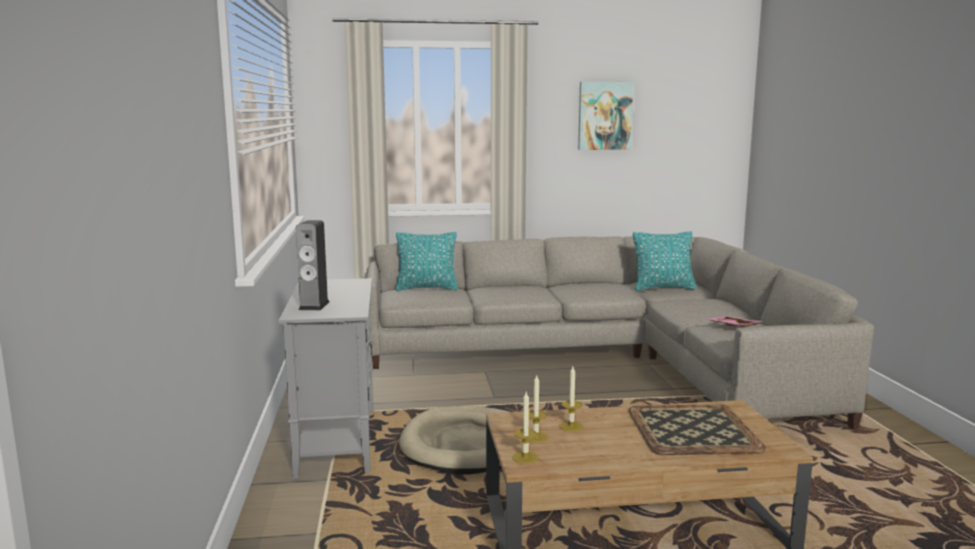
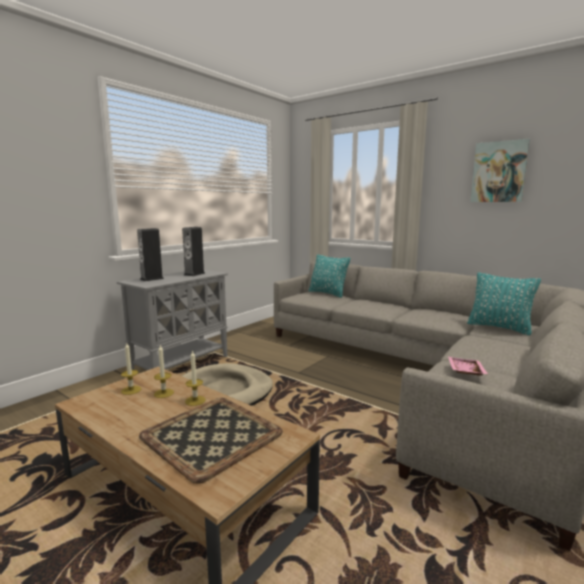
camera: 45 degrees right, 0 degrees up
candle [512,392,539,464] -> candle moved to [185,350,206,406]
none -> speaker [182,227,205,276]

